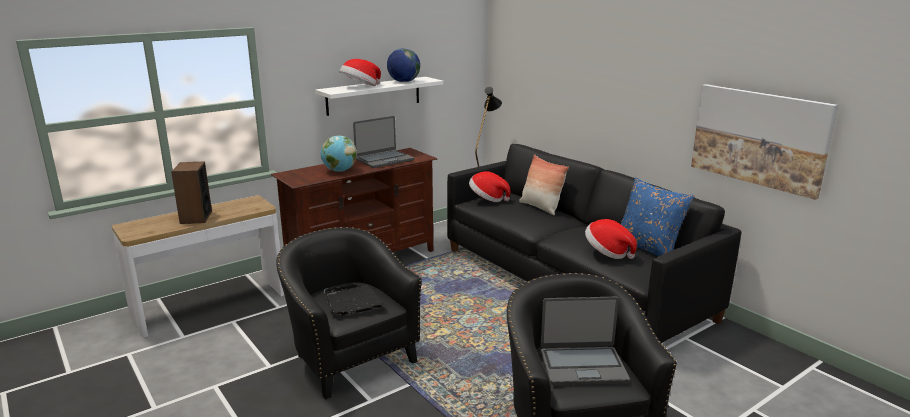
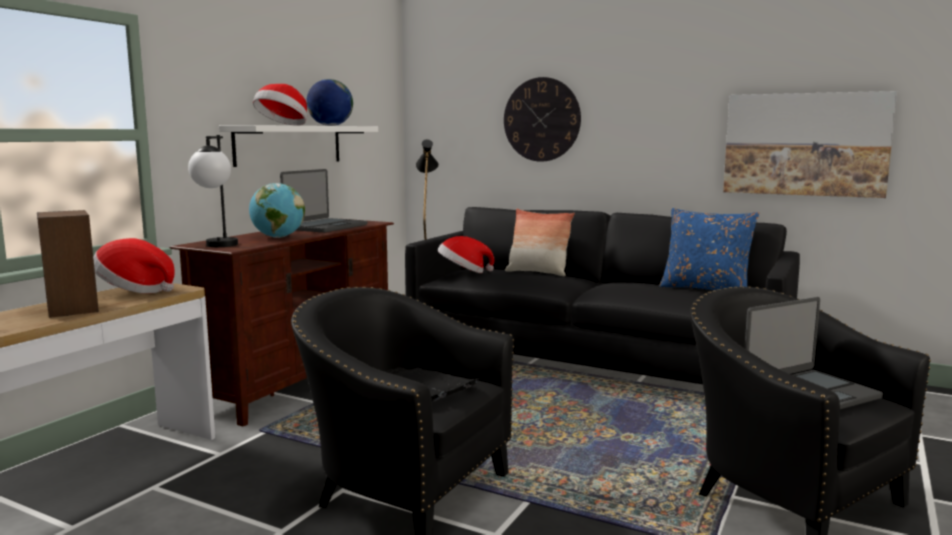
camera: 25 degrees left, 10 degrees down
hat [585,219,637,259] -> hat moved to [93,238,175,294]
none -> table lamp [188,135,238,247]
none -> wall clock [504,77,581,162]

